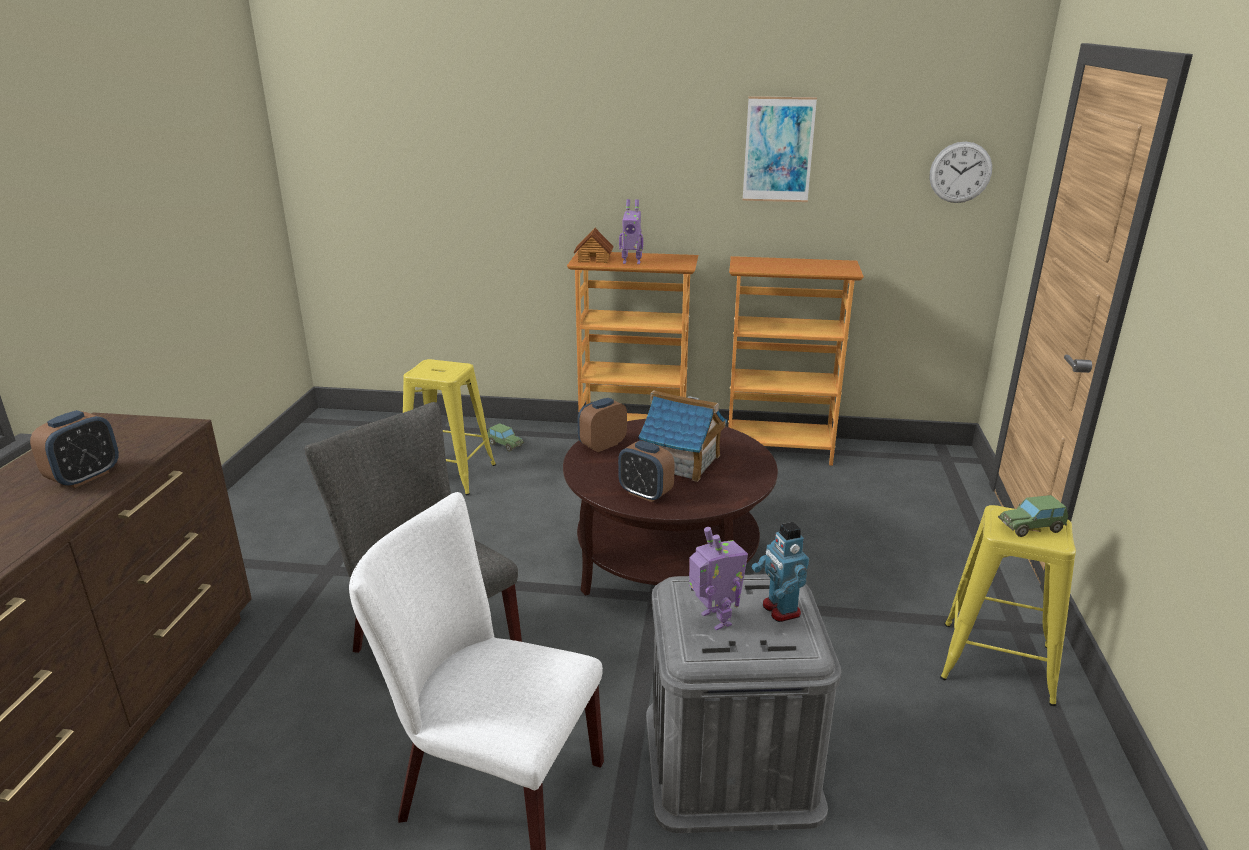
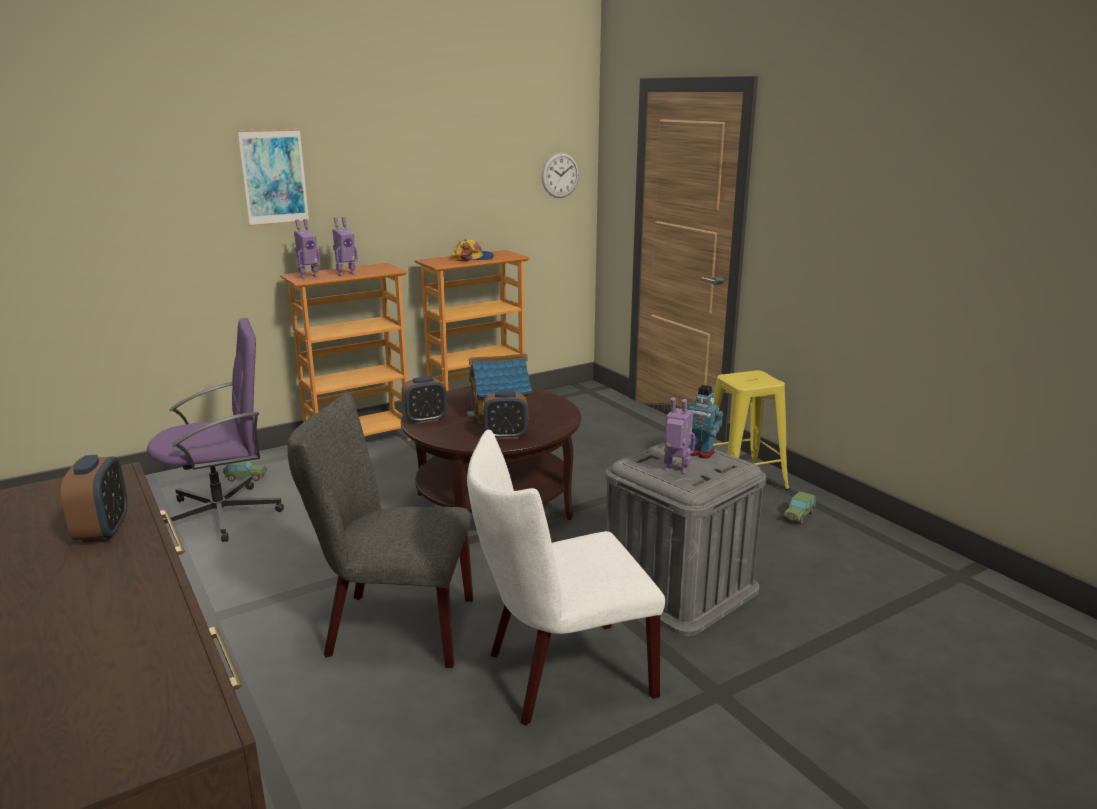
camera: 40 degrees left, 5 degrees down
yellow stool [403,359,496,495] -> purple office chair [147,318,284,542]
toy house [573,228,614,263] -> toy robot [294,219,320,279]
alarm clock [578,398,627,452] -> alarm clock turned 120 degrees counterclockwise [401,376,447,424]
picture [743,96,817,202] -> picture moved to [238,129,309,227]
toy car [998,495,1068,537] -> toy car moved to [783,491,816,525]
none -> cap [451,239,494,261]

